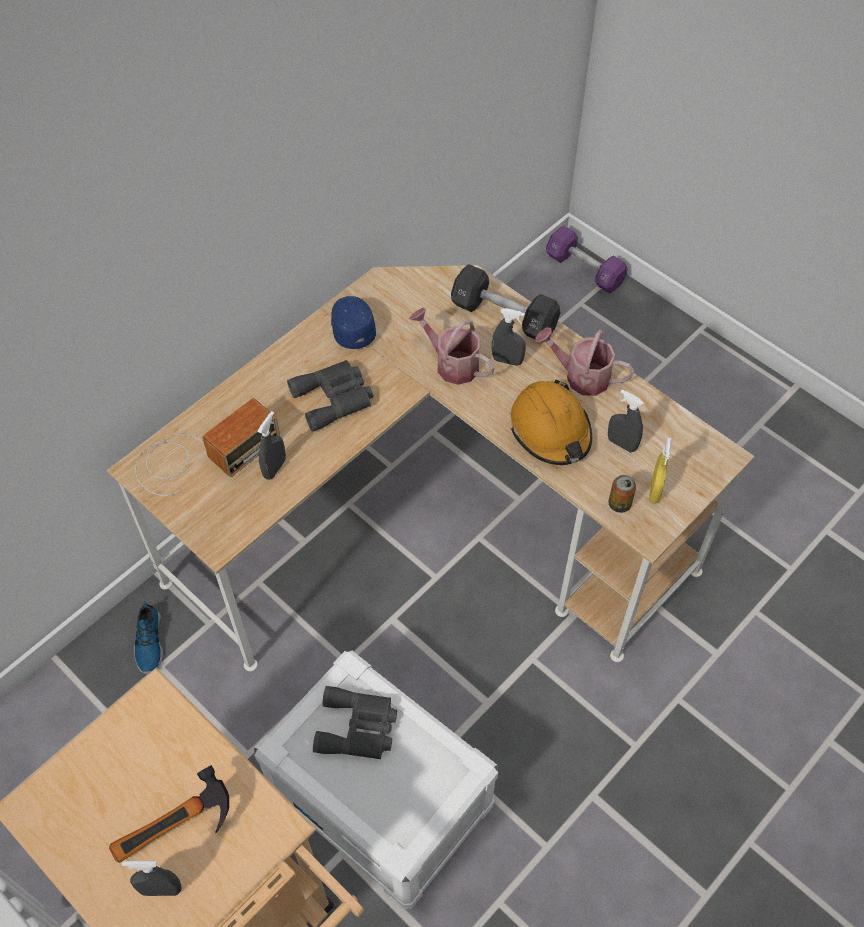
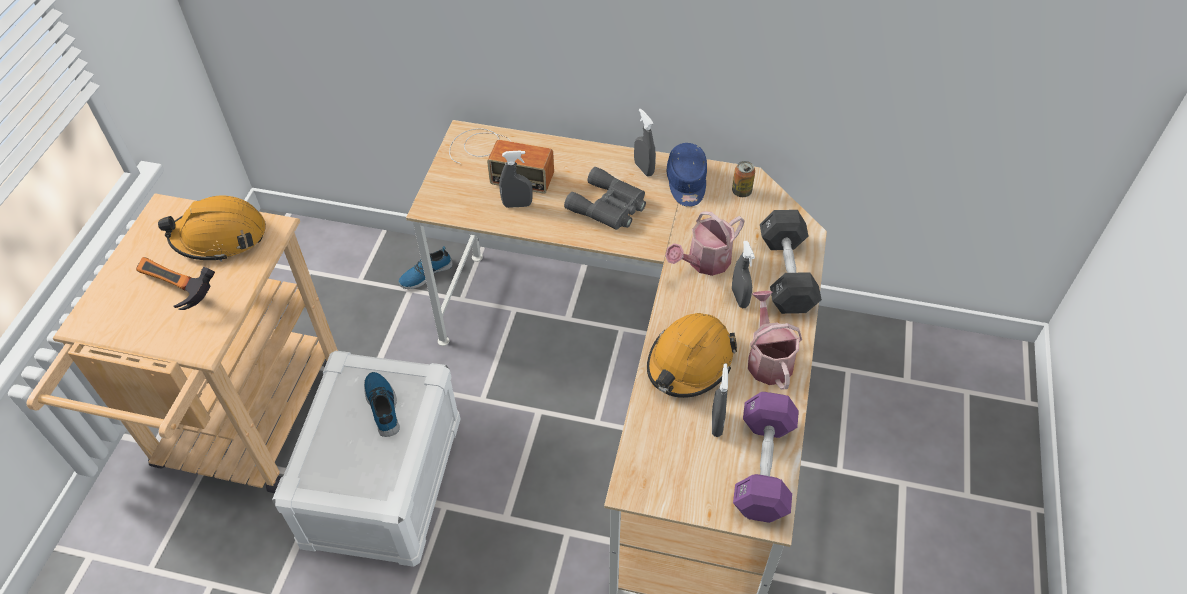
camera: 60 degrees right, 5 degrees down
grey spray bottle [122,860,182,896] -> grey spray bottle moved to [634,109,656,177]
grey binoculars [313,686,397,759] -> shoe [364,372,400,437]
blue cap [331,296,376,349] -> blue cap turned 135 degrees clockwise [667,143,707,207]
watering can [409,308,495,385] -> watering can turned 135 degrees counterclockwise [665,211,745,276]
purple dumbbell [546,225,628,294] -> purple dumbbell moved to [733,392,799,523]
can [608,475,636,513] -> can moved to [732,161,755,197]
yellow spray bottle [649,438,672,504] -> none
none -> orange hard hat [158,195,266,262]

